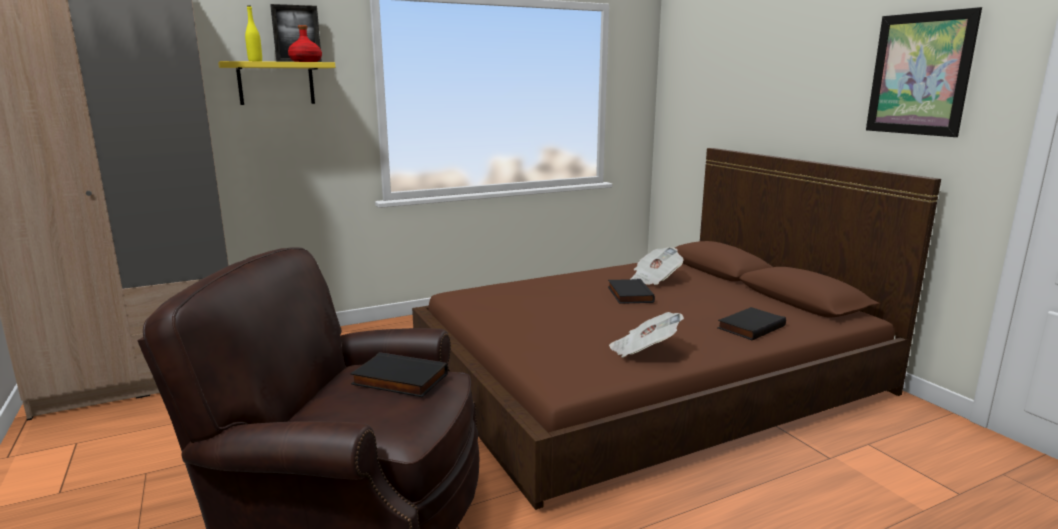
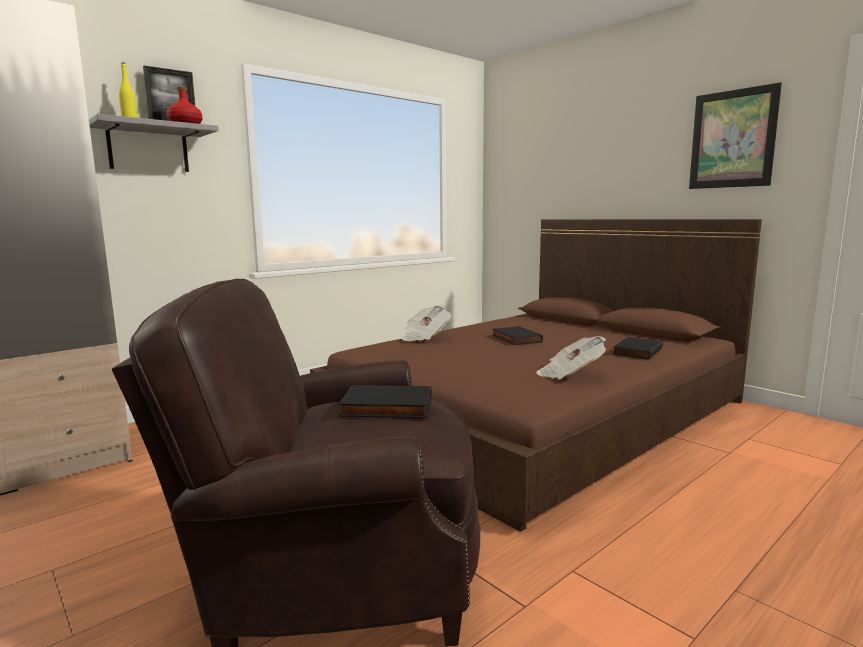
camera: 15 degrees left, 5 degrees down
yellow shelf [218,61,335,105] -> grey shelf [89,114,219,172]
newspaper [631,247,684,285] -> newspaper moved to [402,305,451,341]

